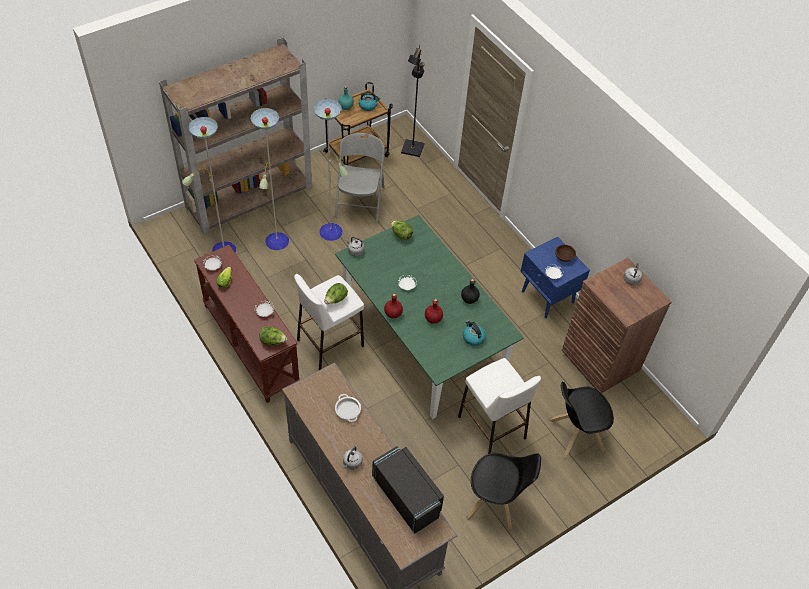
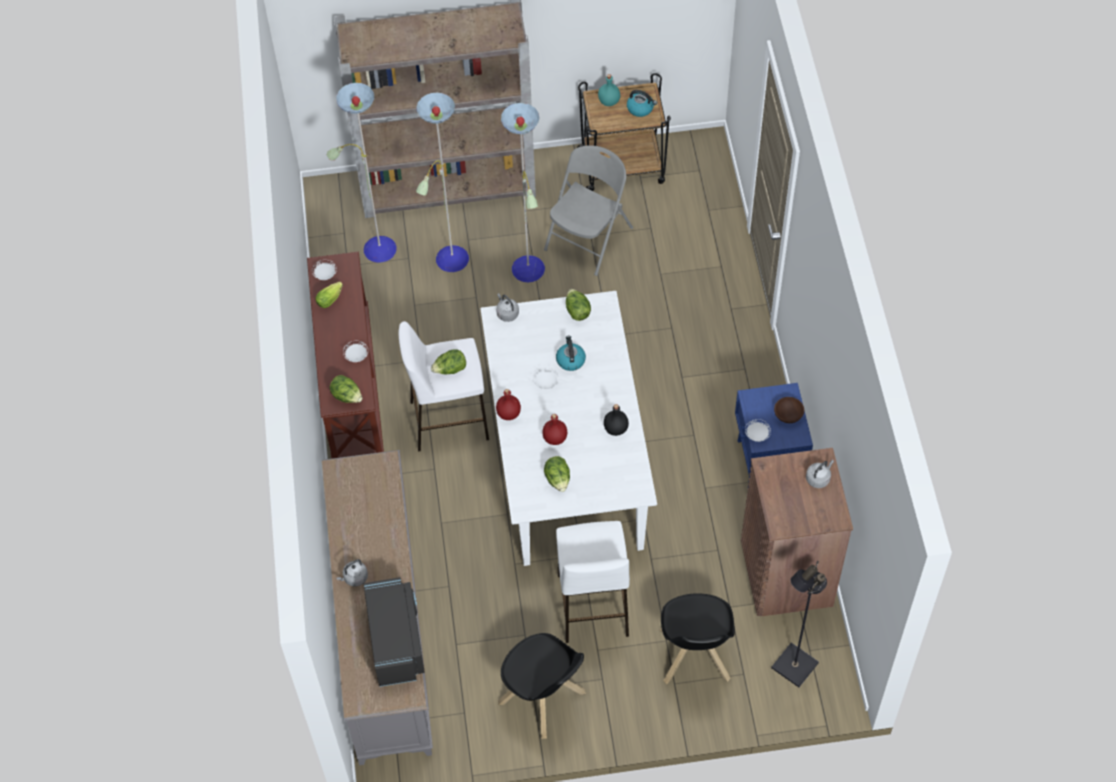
camera: 30 degrees right, 5 degrees up
green dining table [335,215,524,419] -> white dining table [480,291,657,566]
cooking pot [335,394,361,422] -> none
black floor lamp [401,45,425,157] -> black floor lamp moved to [771,561,827,687]
kettle [463,320,486,346] -> kettle moved to [556,336,586,371]
black chair [550,382,614,460] -> black chair turned 105 degrees counterclockwise [659,593,735,684]
none -> lettuce [544,456,570,492]

